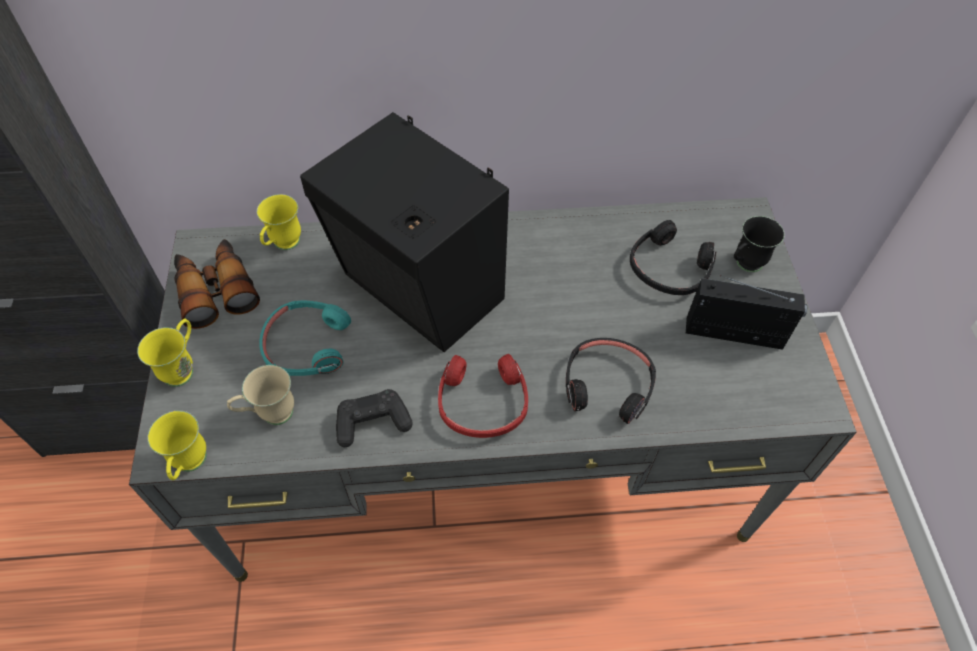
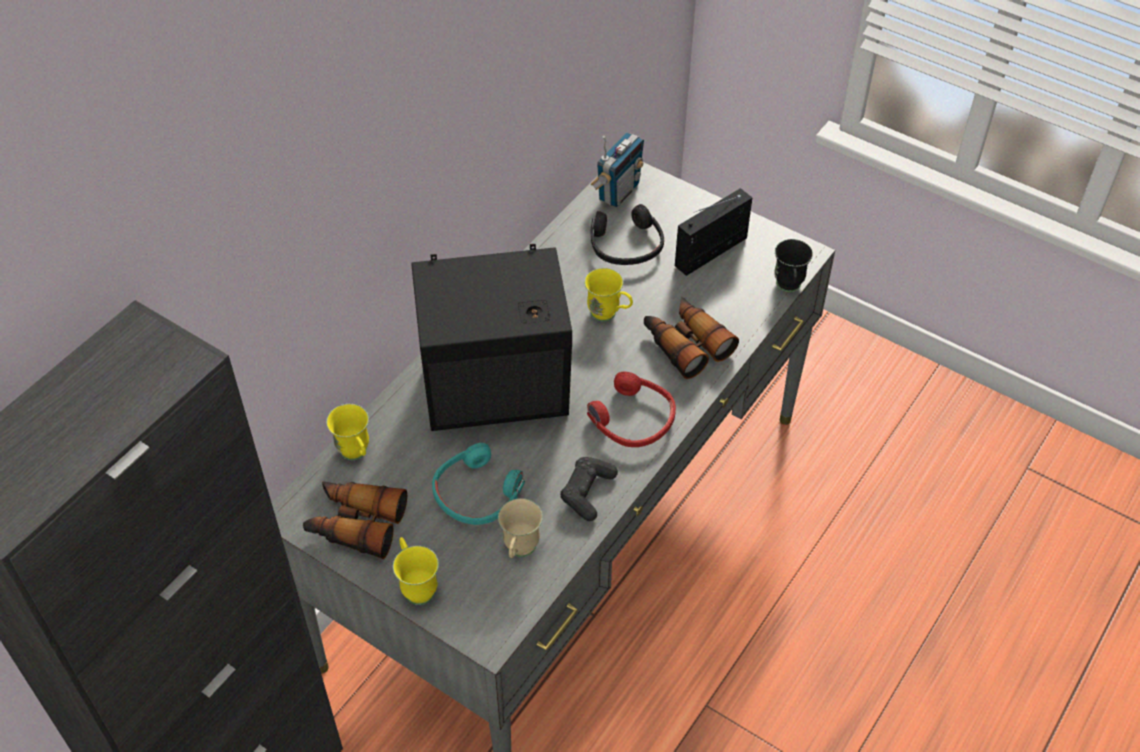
camera: 50 degrees left, 5 degrees down
yellow mug [147,410,207,480] -> yellow mug moved to [584,268,633,321]
black headphones [566,338,656,424] -> binoculars [644,297,739,379]
black mug [734,216,785,272] -> black mug moved to [774,239,813,292]
none -> radio [591,132,644,207]

